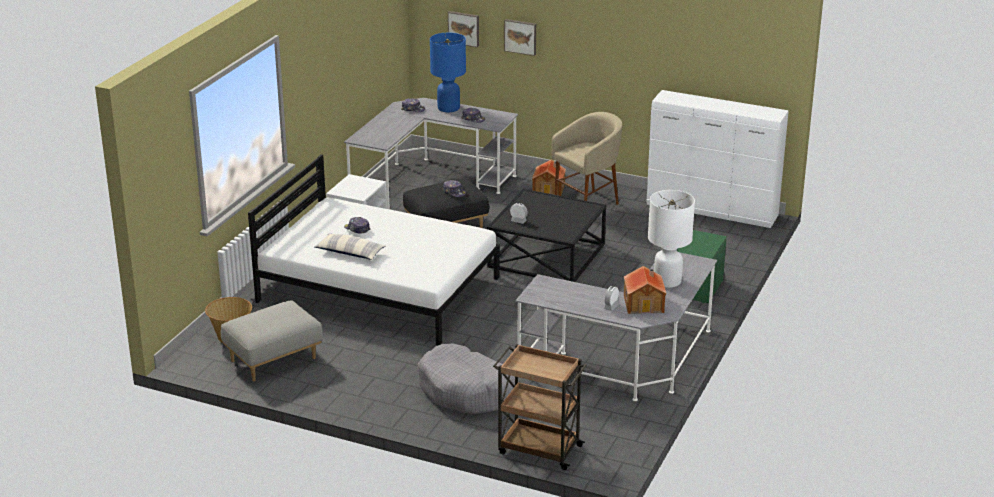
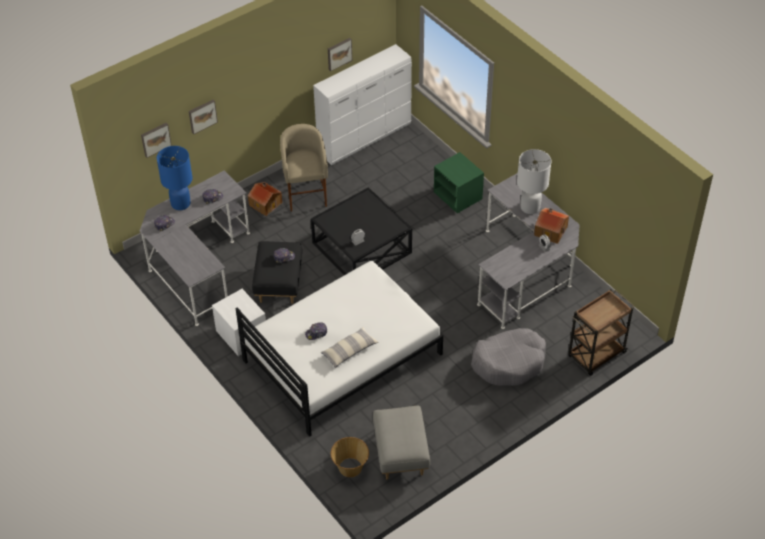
camera: 60 degrees left, 20 degrees up
none -> picture [328,38,352,71]

